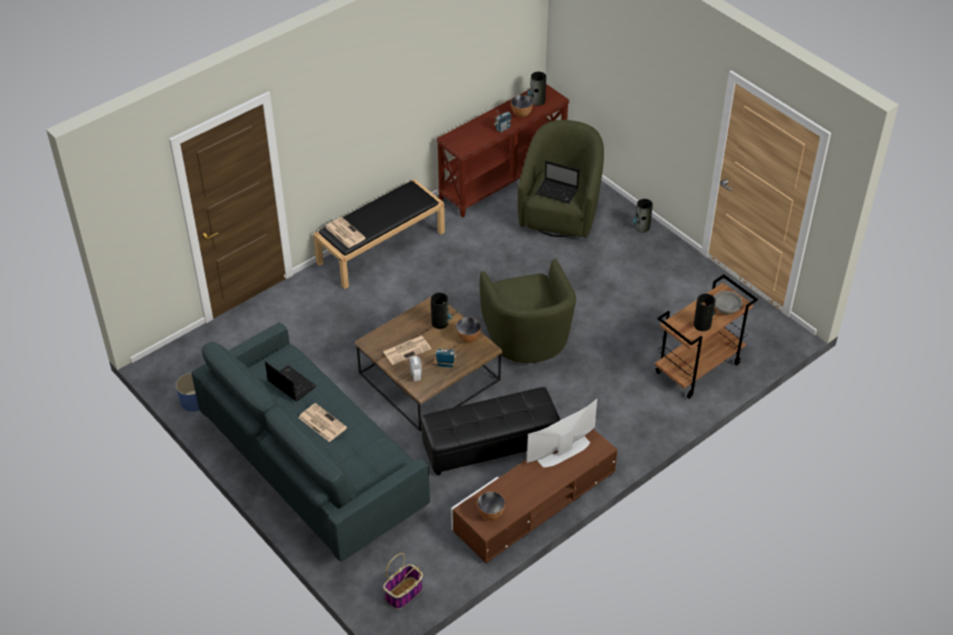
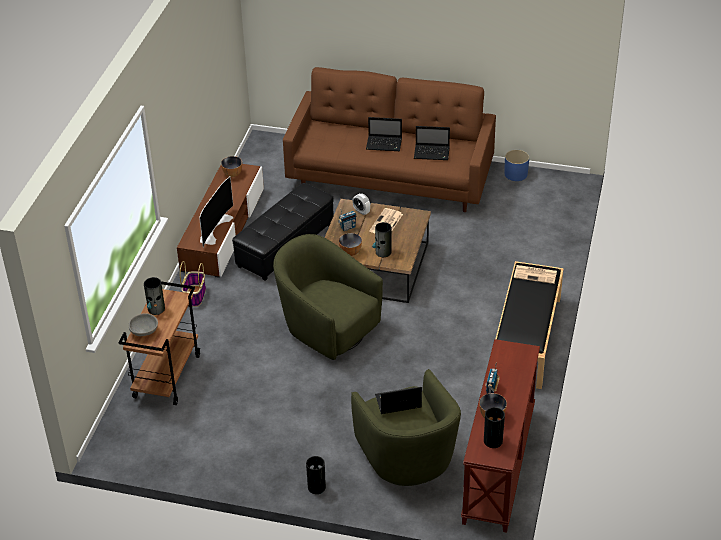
camera: 145 degrees right, 5 degrees down
grey sofa [191,323,430,562] -> brown sofa [283,67,496,212]
newspaper [299,403,347,442] -> laptop [366,117,402,151]
basket [383,553,423,609] -> basket moved to [180,261,206,307]

